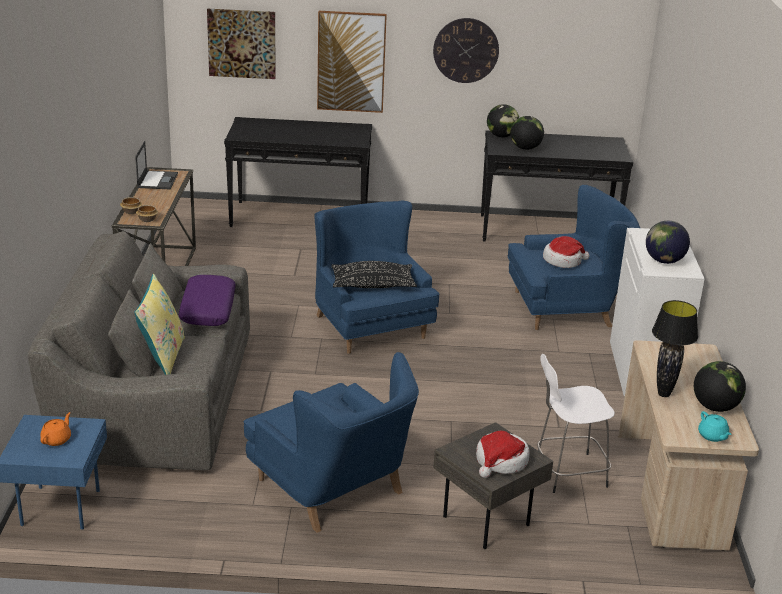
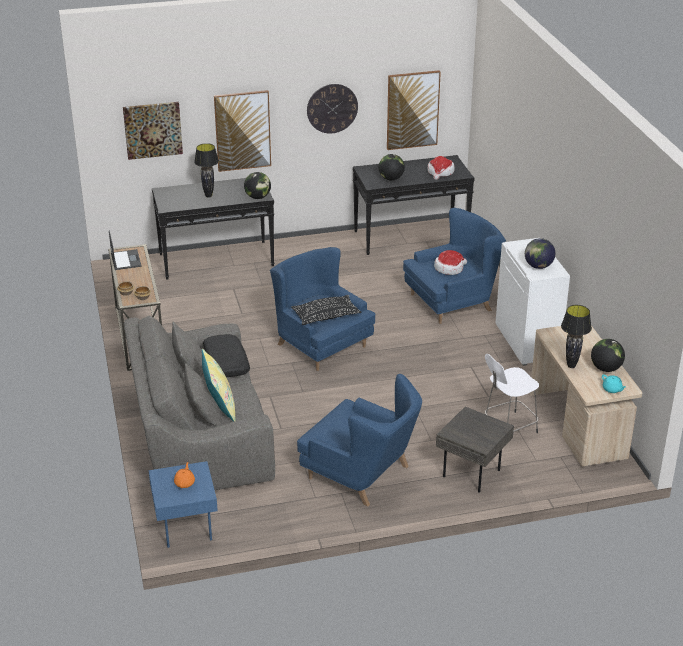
camera: 15 degrees left, 5 degrees up
purple pillow [179,275,236,326] -> black pillow [203,334,250,377]
hat [476,431,530,478] -> hat moved to [428,156,455,180]
globe [487,104,519,137] -> globe moved to [244,172,271,199]
none -> black table lamp [194,143,219,198]
none -> picture [387,70,441,150]

